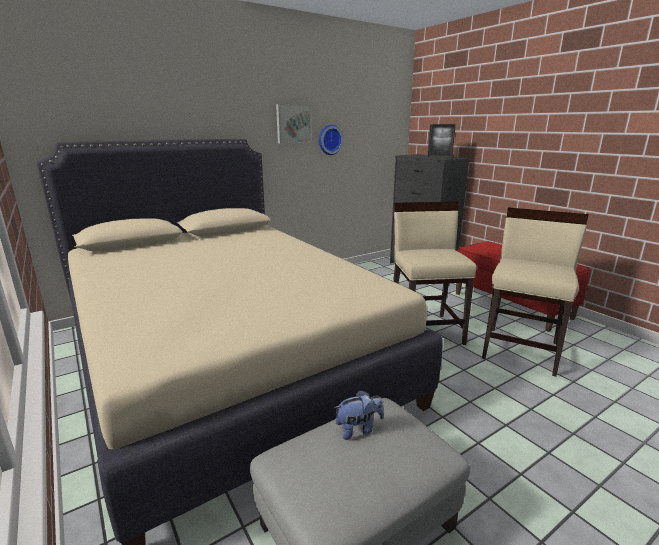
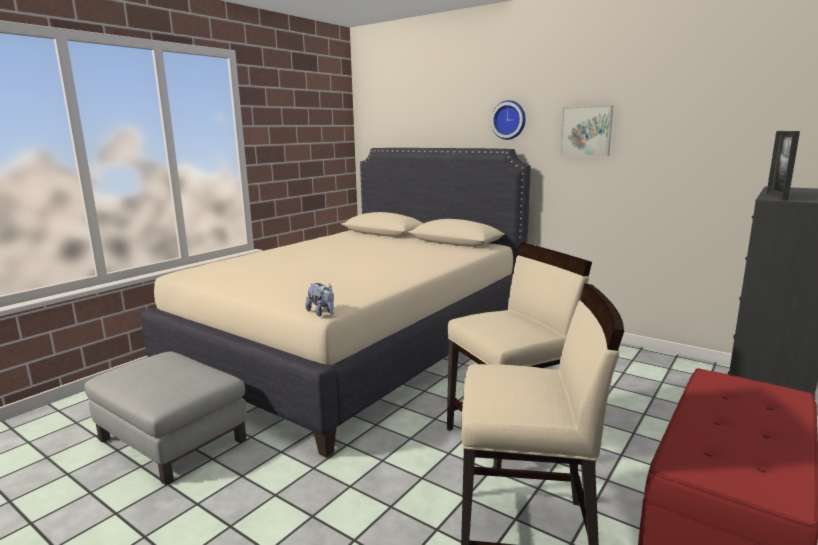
camera: 70 degrees right, 5 degrees down
wall clock [319,125,343,155] -> wall clock moved to [491,100,526,140]
plush toy [334,390,384,440] -> plush toy moved to [305,283,334,317]

